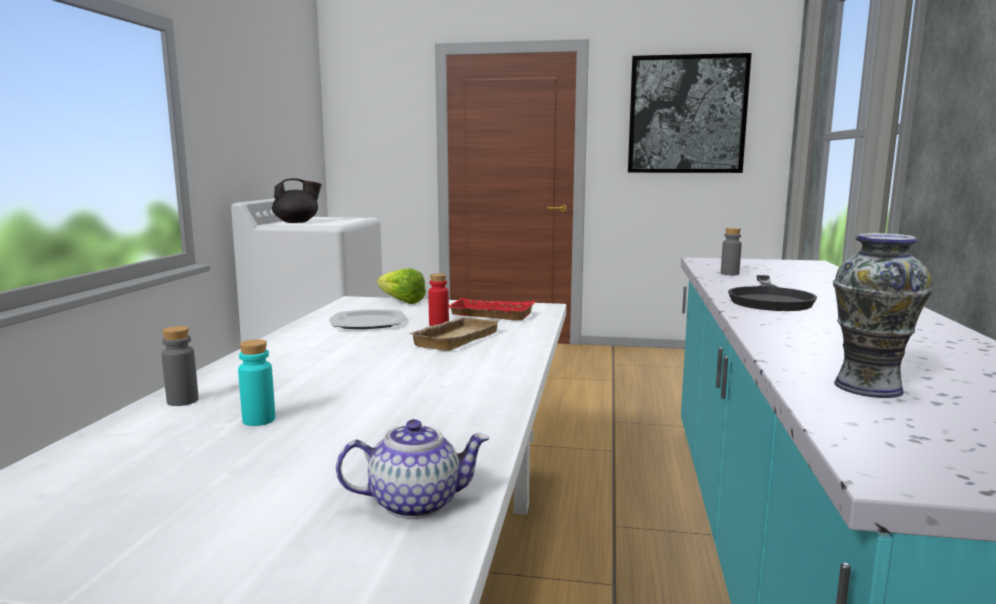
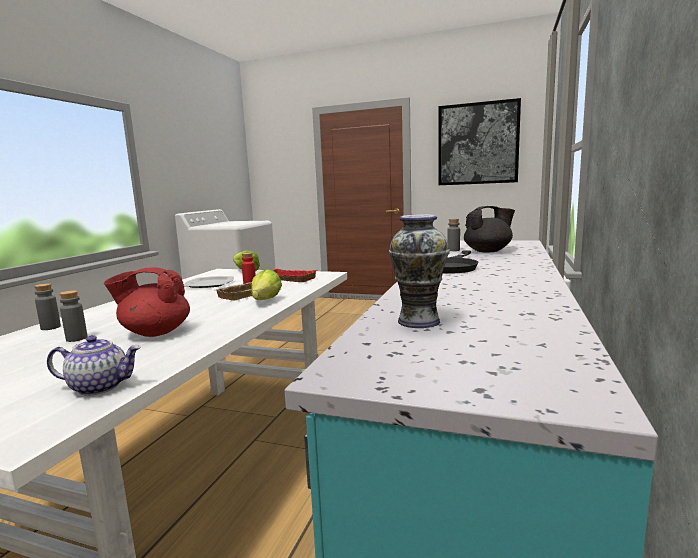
camera: 10 degrees right, 0 degrees up
turquoise bottle [238,339,275,426] -> grey bottle [59,290,88,342]
black teapot [272,178,322,223] -> black teapot moved to [464,206,515,253]
none -> red teapot [104,267,190,337]
none -> lettuce [251,269,282,300]

